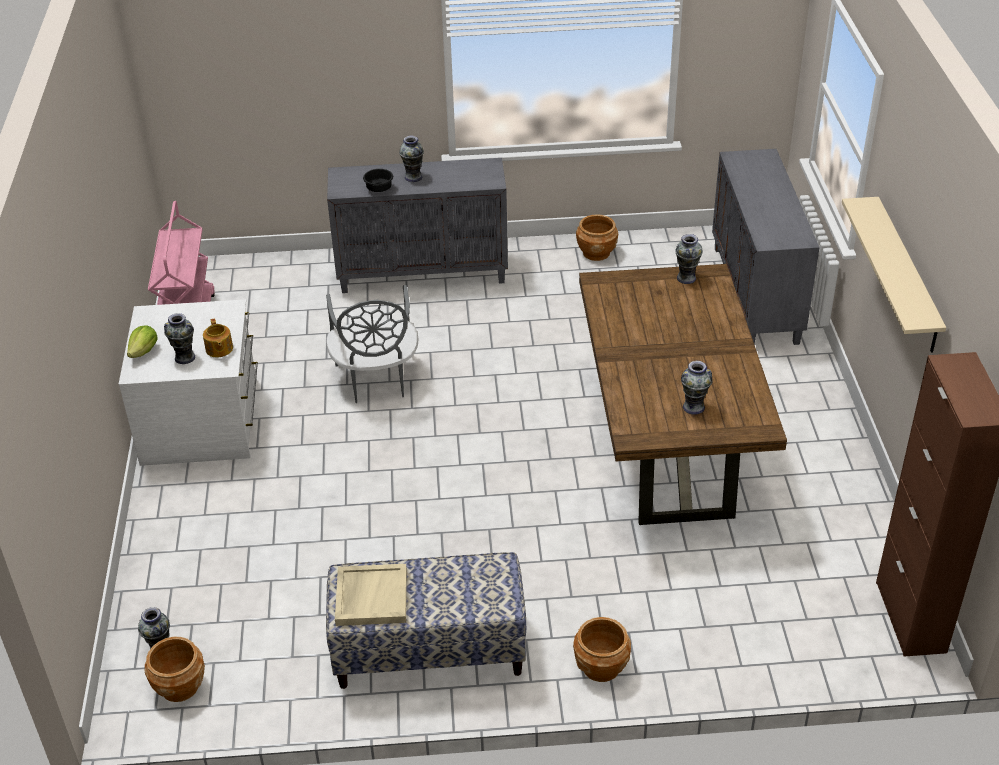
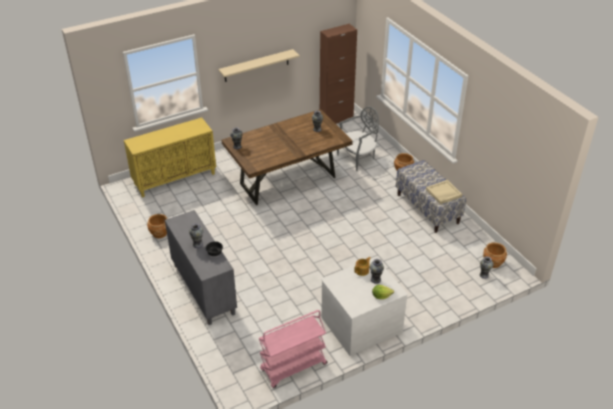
camera: 115 degrees left, 0 degrees up
grey chair [326,285,418,403] -> grey chair moved to [337,107,379,171]
grey cabinet [712,149,820,345] -> yellow cabinet [124,117,216,198]

